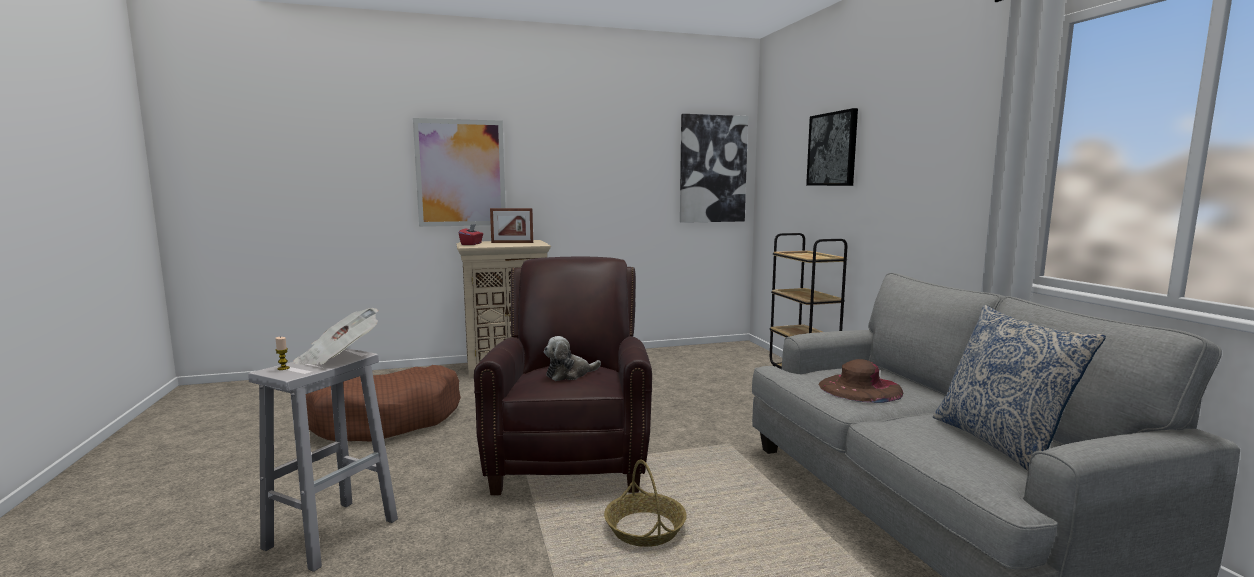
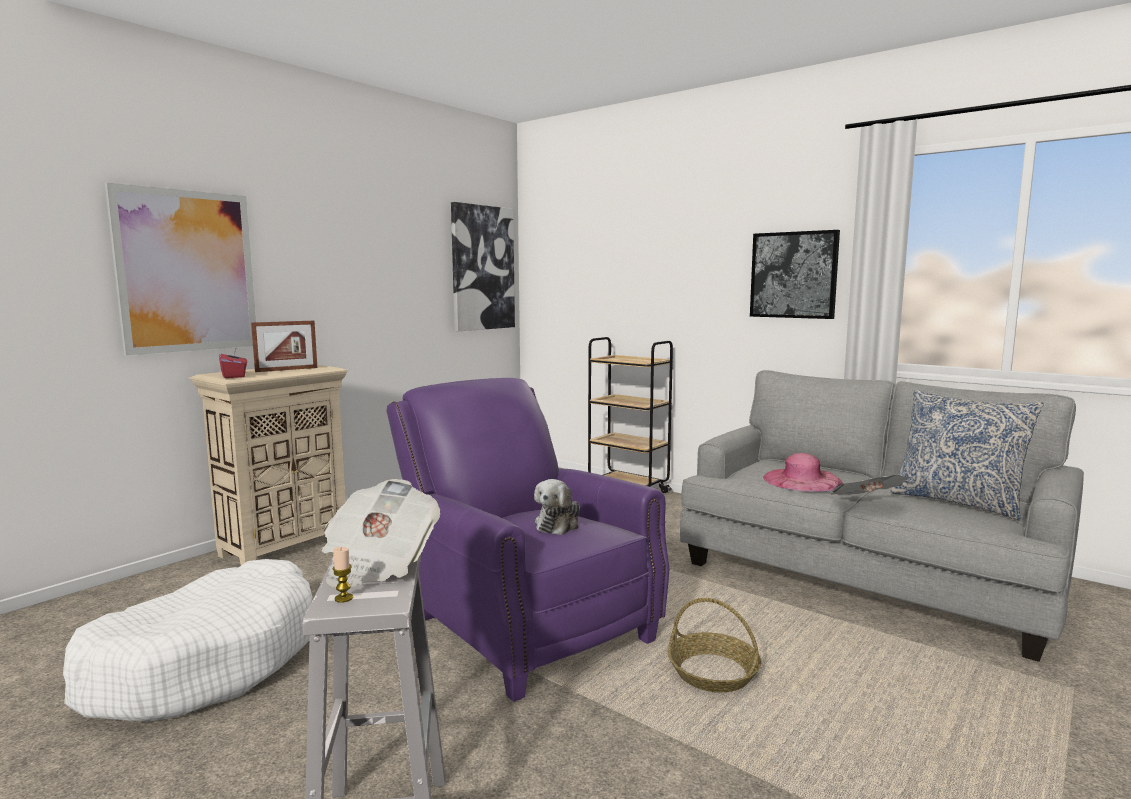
camera: 35 degrees left, 0 degrees up
brown dog bed [306,365,461,442] -> white dog bed [63,559,312,721]
brown armchair [474,257,652,495] -> purple armchair [387,378,669,702]
picture [806,108,858,186] -> picture moved to [750,230,840,319]
brown hat [819,359,903,403] -> pink hat [763,453,843,492]
none -> newspaper [831,475,908,495]

